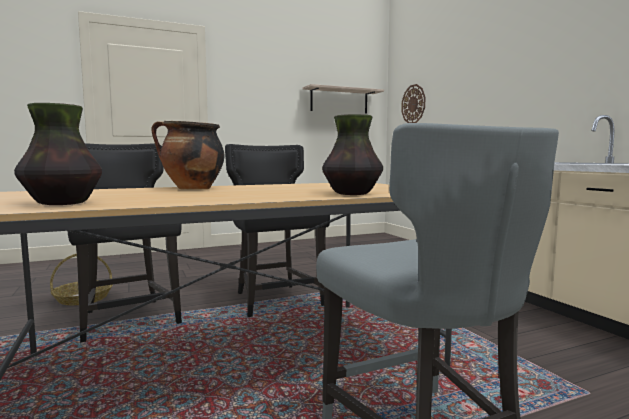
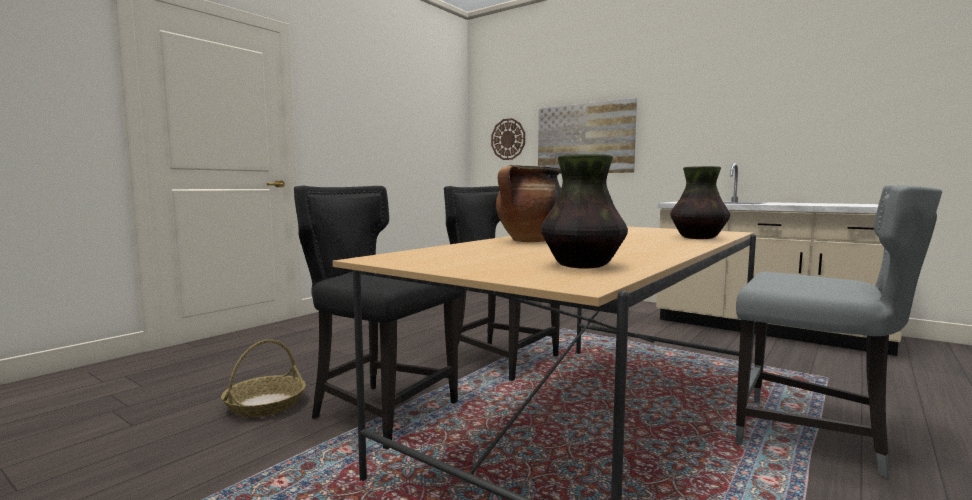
camera: 30 degrees left, 0 degrees up
shelf [303,84,384,113] -> none
none -> picture [538,98,637,174]

